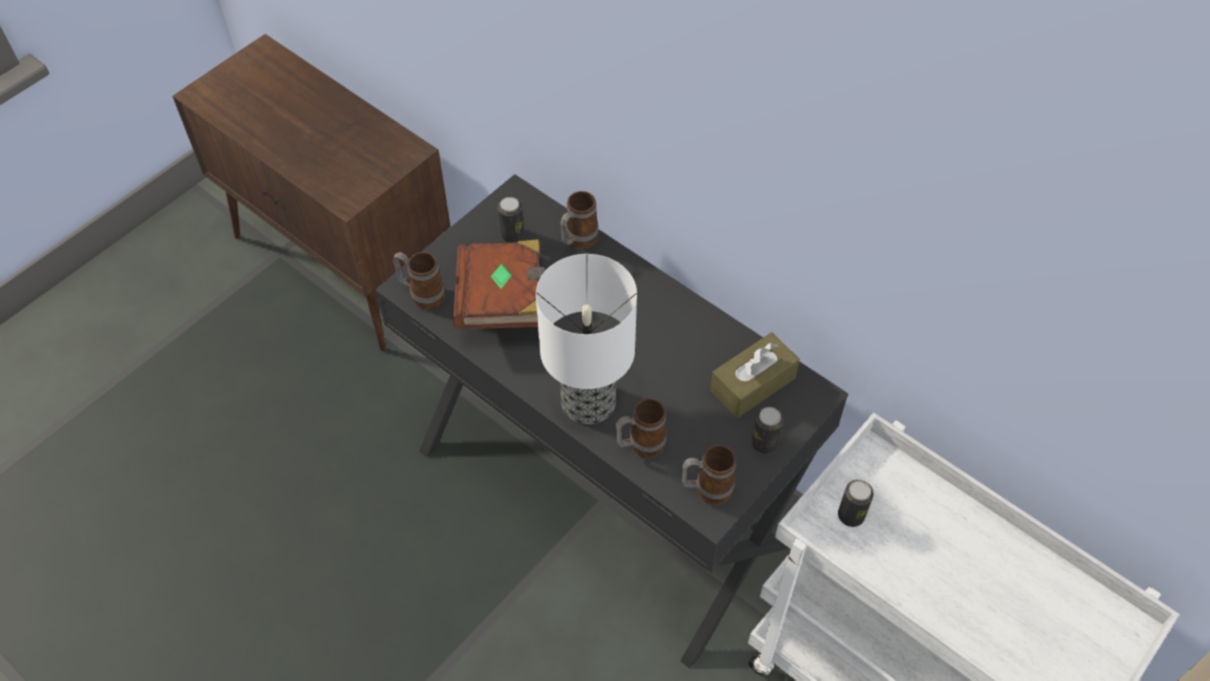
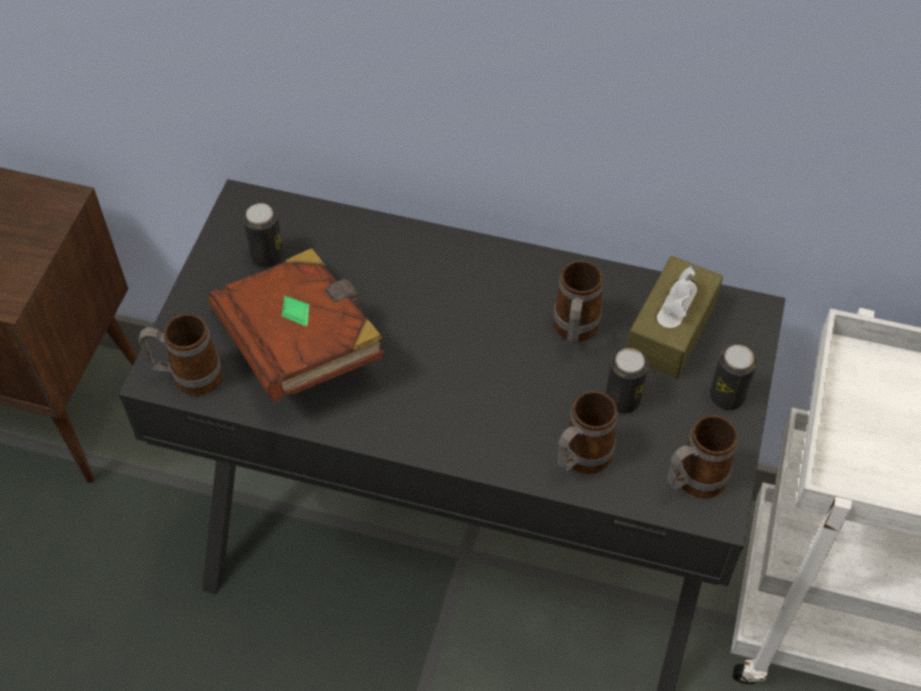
camera: 25 degrees left, 0 degrees up
table lamp [536,254,637,424] -> none
mug [560,191,599,248] -> mug moved to [553,260,603,343]
can [838,480,874,527] -> can moved to [605,348,648,414]

